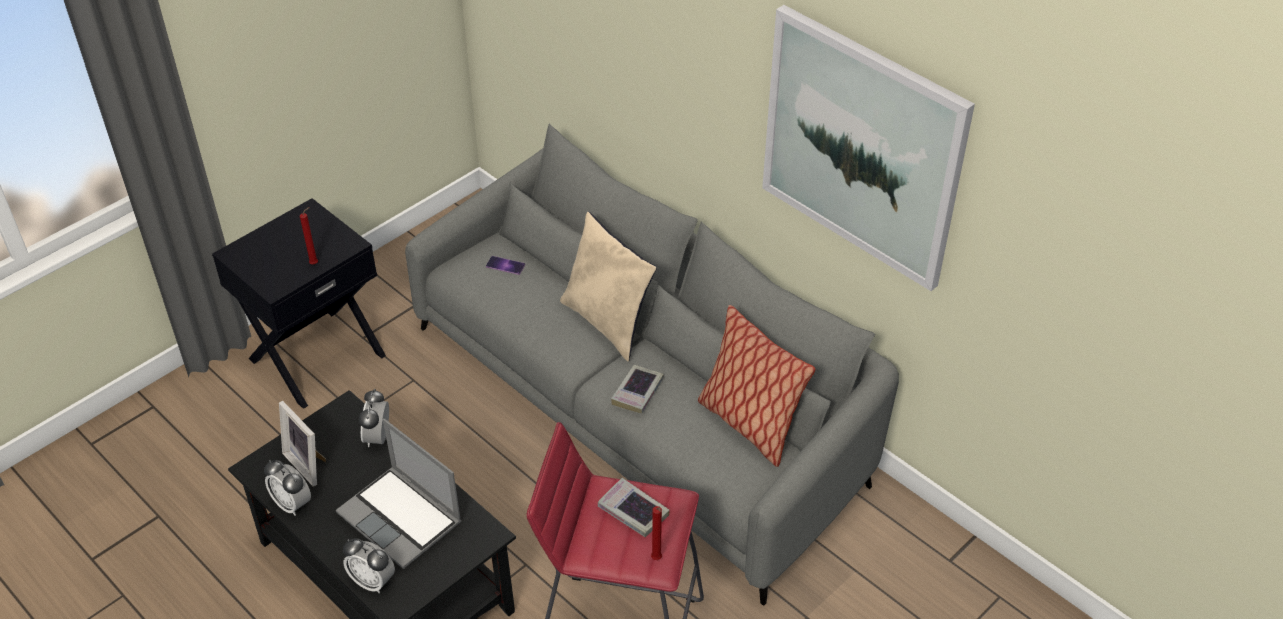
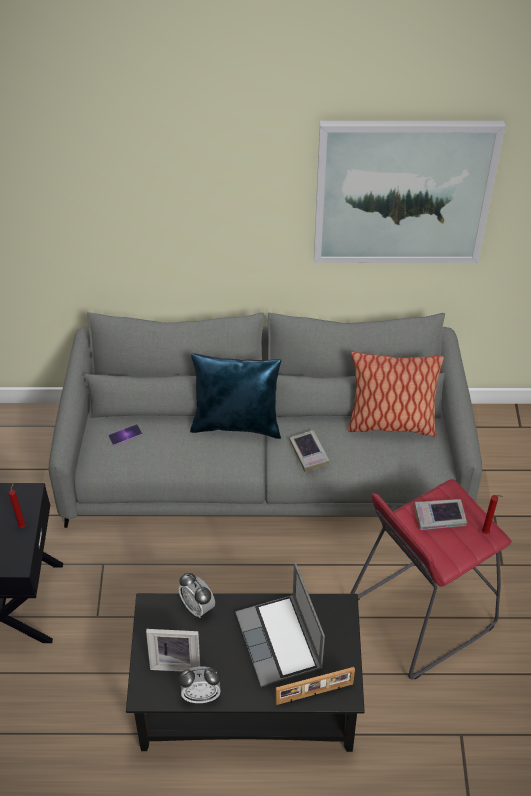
camera: 45 degrees left, 5 degrees up
laptop [336,419,462,569] -> laptop turned 75 degrees clockwise [235,562,325,687]
alarm clock [343,538,395,593] -> picture frame [276,667,355,705]
beige pillow [560,212,657,361] -> blue pillow [190,353,281,439]

